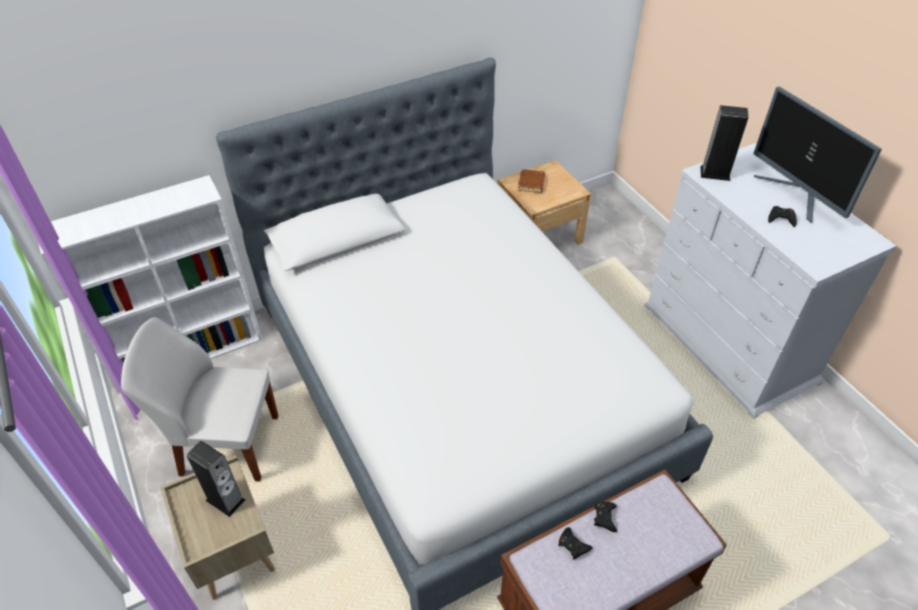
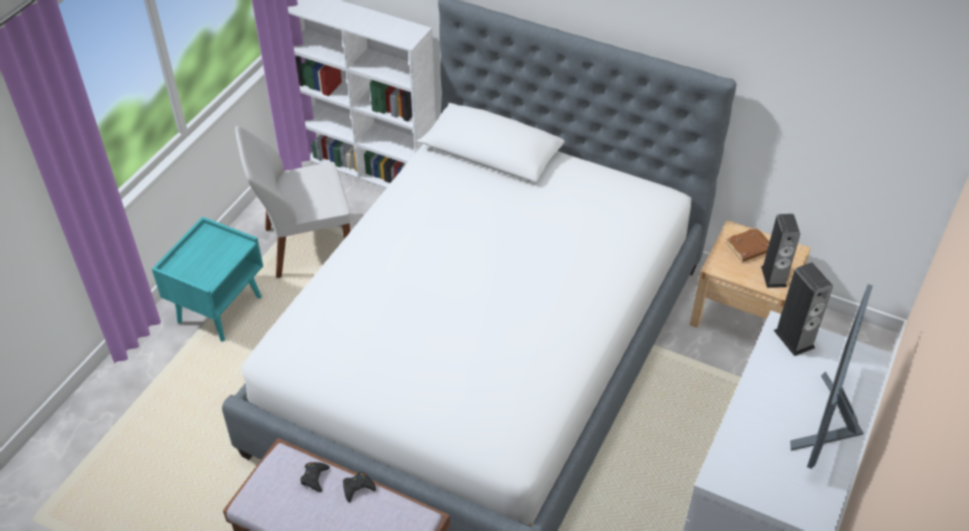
camera: 55 degrees right, 0 degrees up
white chair [121,317,279,482] -> white chair turned 75 degrees counterclockwise [235,126,350,278]
beige nightstand [160,455,275,600] -> turquoise nightstand [152,216,263,342]
speaker [187,441,246,517] -> speaker moved to [761,214,800,288]
black game controller [768,206,797,227] -> none

